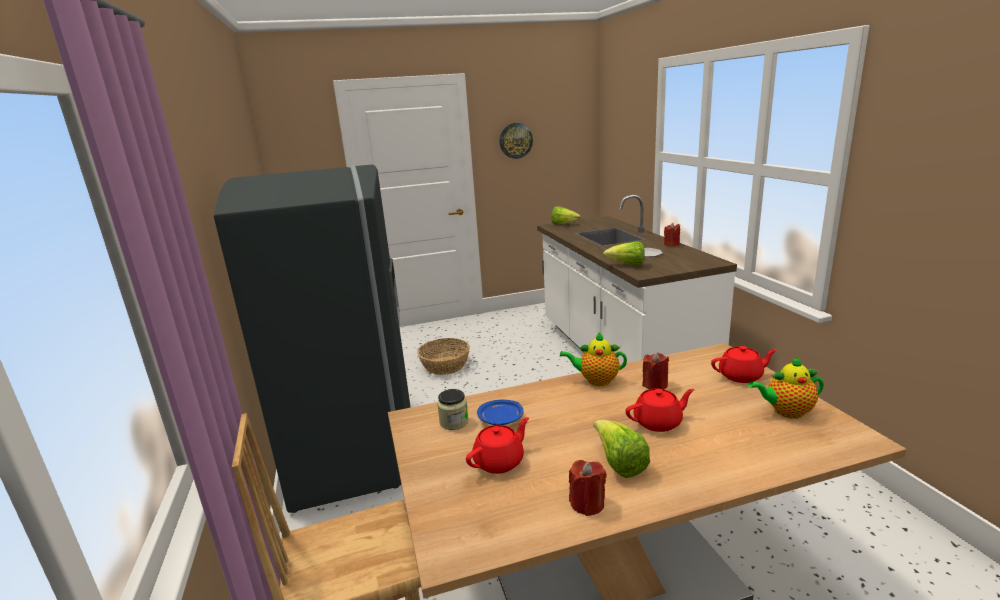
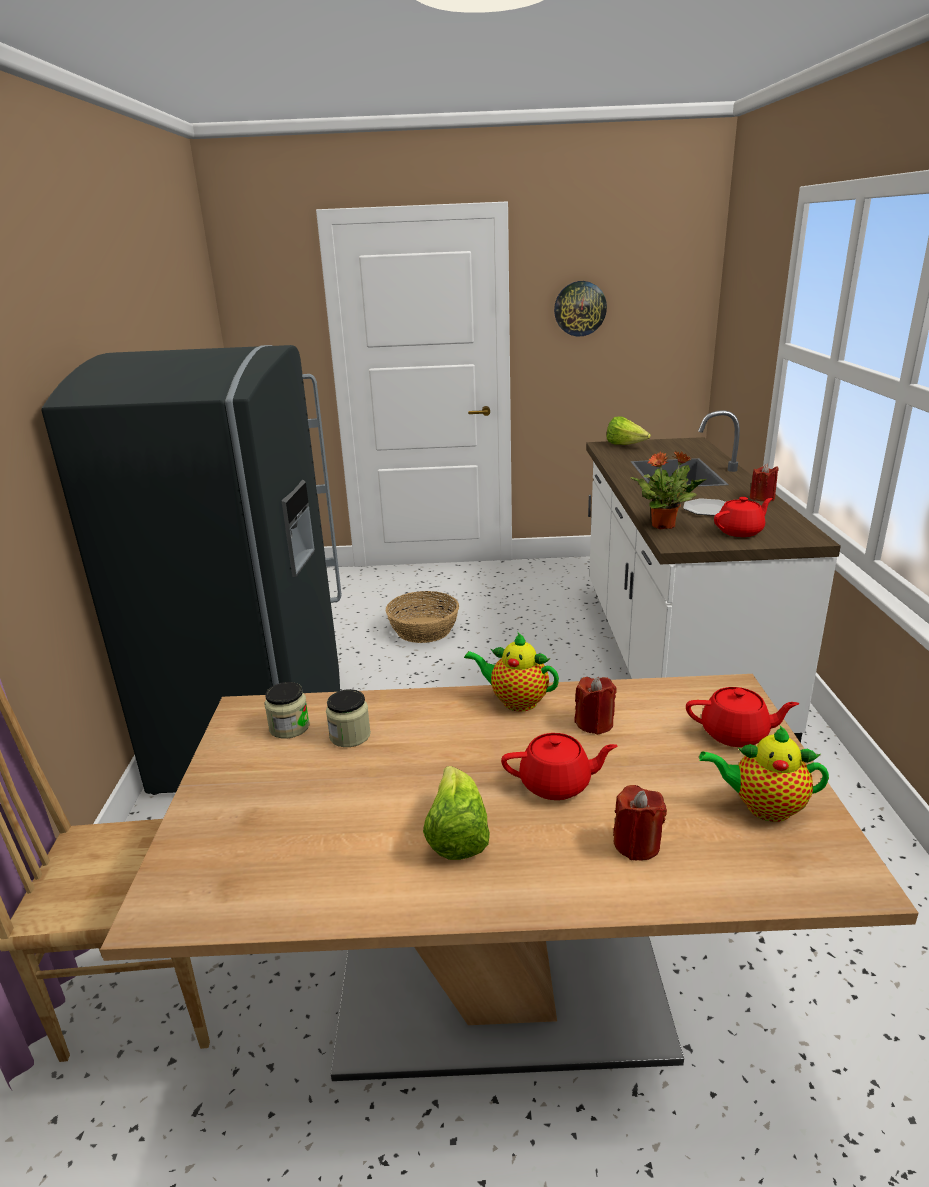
camera: 15 degrees right, 5 degrees up
red teapot [466,417,529,474] -> red teapot moved to [714,497,773,537]
blue plate [477,400,524,425] -> jar [326,689,371,747]
red candle [569,460,607,516] -> red candle moved to [613,785,667,861]
lettuce [603,241,645,266] -> potted plant [631,451,706,529]

